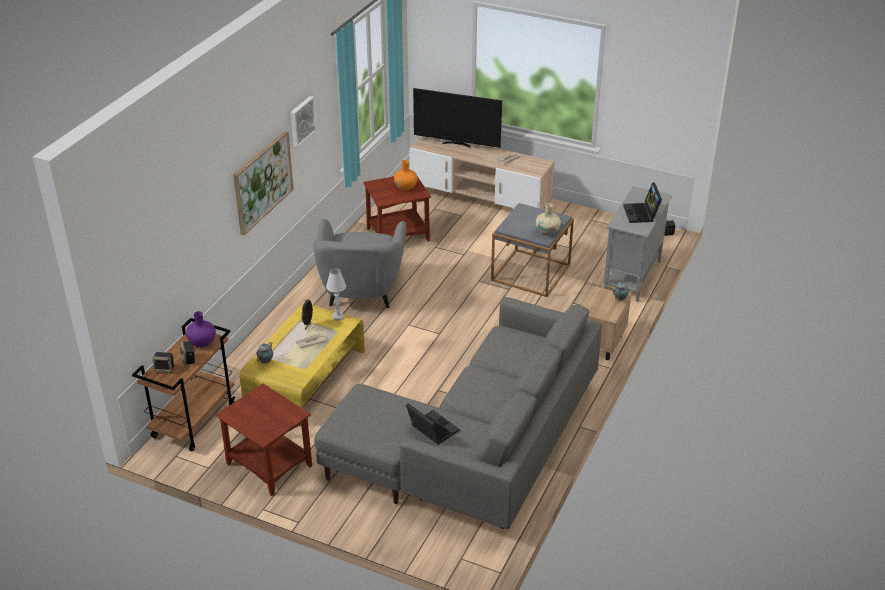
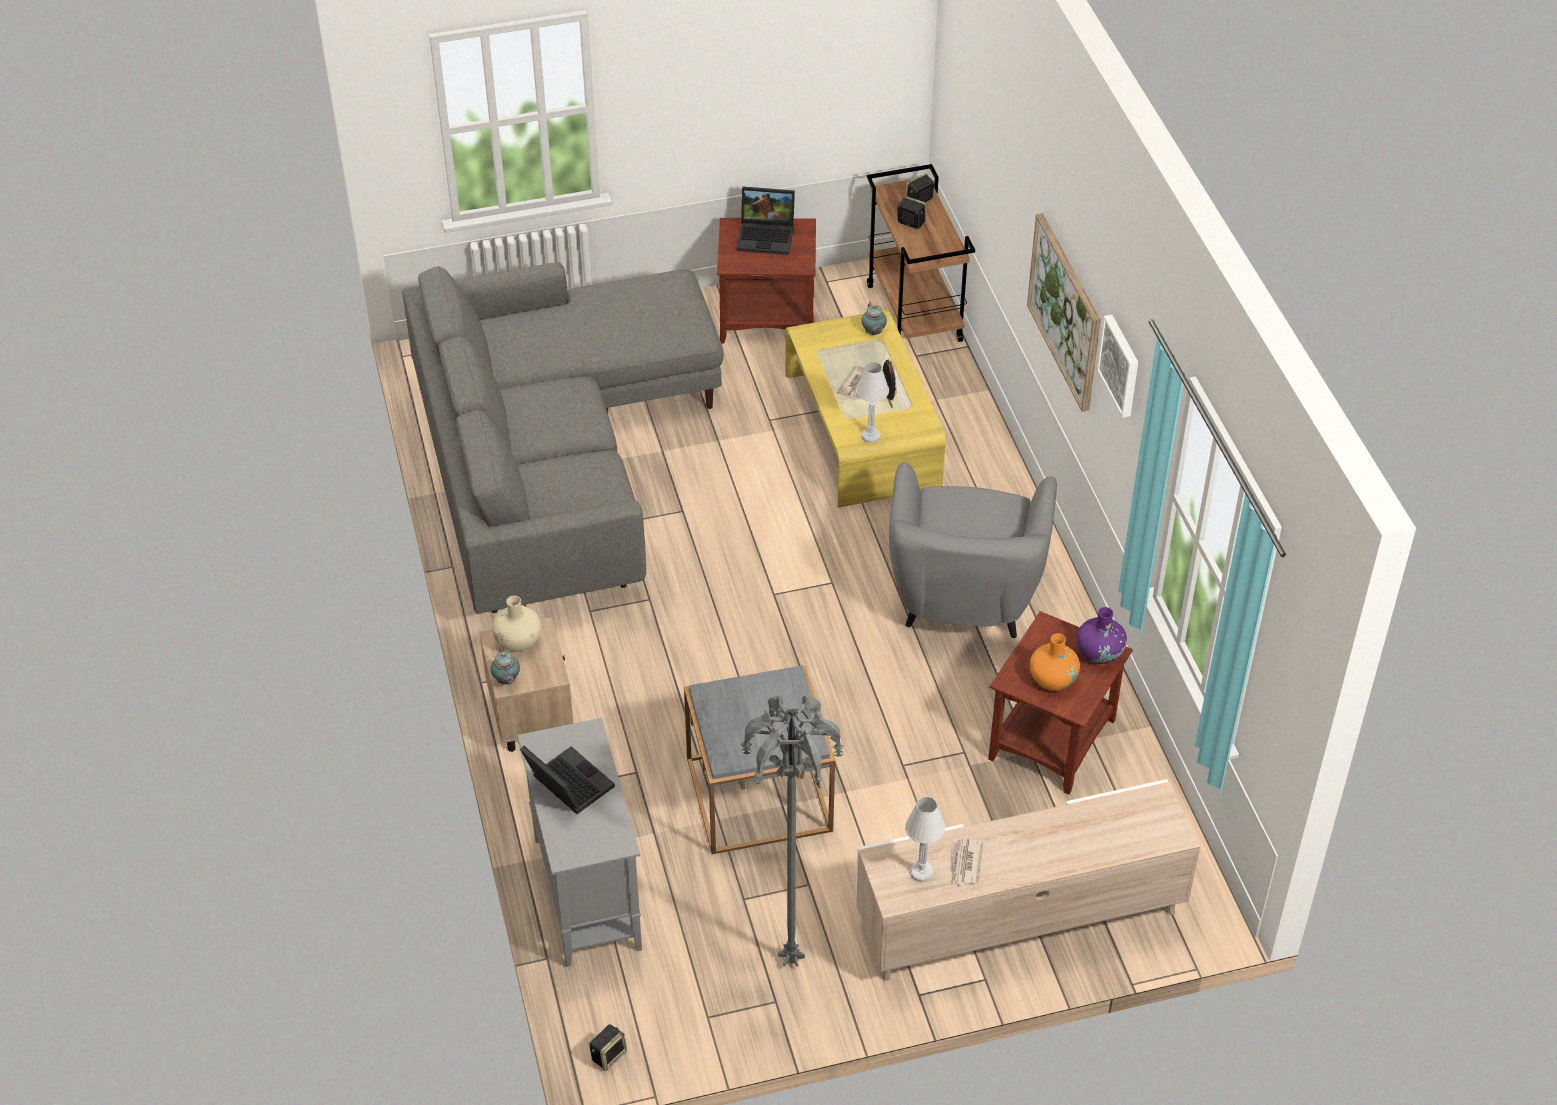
camera: 140 degrees right, 10 degrees up
purple vase [186,311,216,347] -> purple vase moved to [1077,607,1127,664]
grey armchair [314,219,406,308] -> grey armchair turned 135 degrees counterclockwise [889,462,1057,638]
laptop [406,403,459,445] -> laptop moved to [737,187,795,255]
television [413,88,502,148] -> none
beige vase [536,203,561,235] -> beige vase moved to [492,596,541,652]
none -> grey floor lamp [740,695,844,967]
none -> white table lamp [905,797,945,882]

